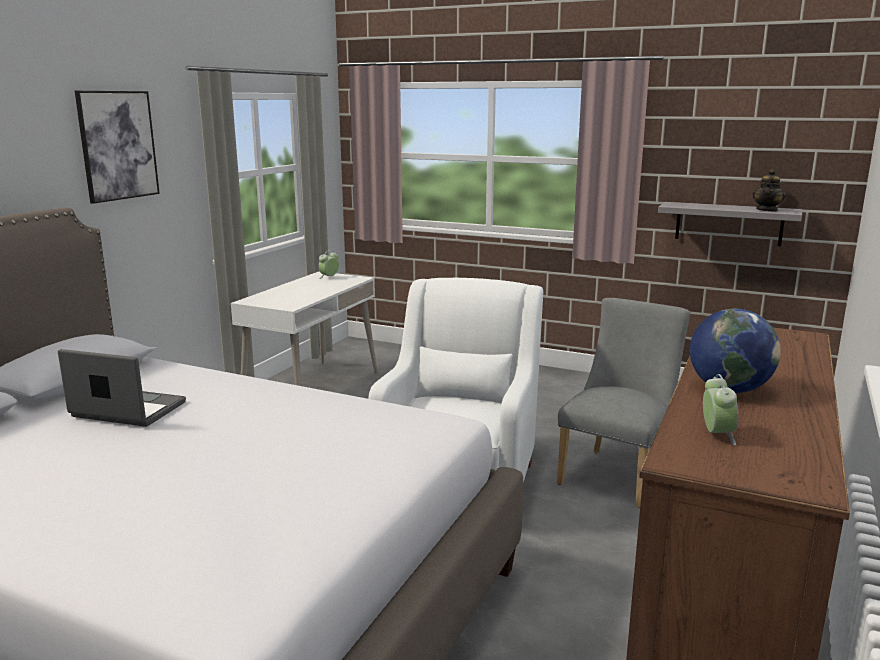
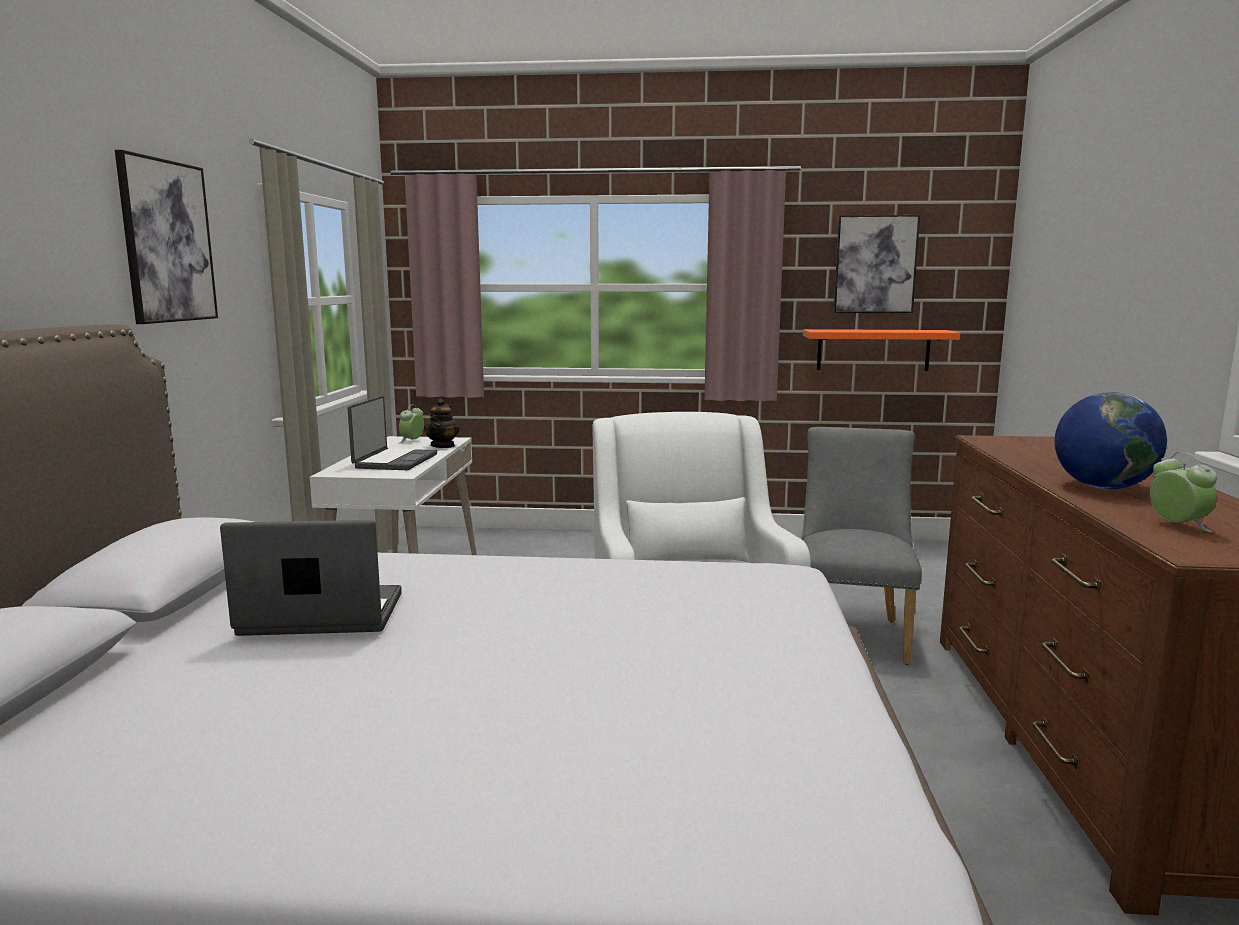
camera: 20 degrees left, 5 degrees down
grey shelf [658,202,802,246] -> orange shelf [803,329,960,371]
teapot [752,169,786,212] -> teapot moved to [424,398,460,448]
none -> laptop [348,396,437,470]
none -> picture [834,215,920,313]

